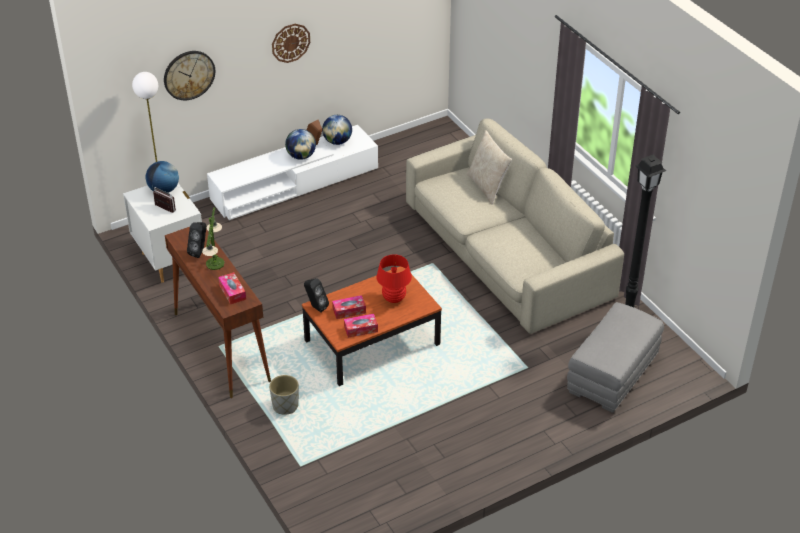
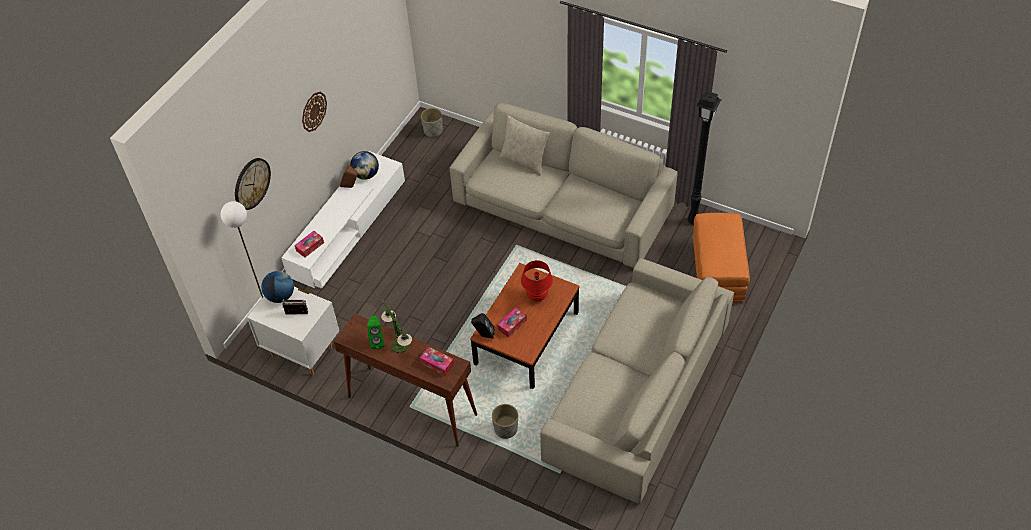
camera: 30 degrees left, 10 degrees up
black speaker [187,222,206,258] -> green speaker [367,316,384,349]
globe [285,129,316,160] -> none
tissue box [344,314,378,338] -> tissue box moved to [295,231,324,257]
grey ottoman [567,302,664,413] -> orange ottoman [693,213,750,303]
none -> grey planter [421,108,443,137]
none -> beige sofa [540,258,734,504]

